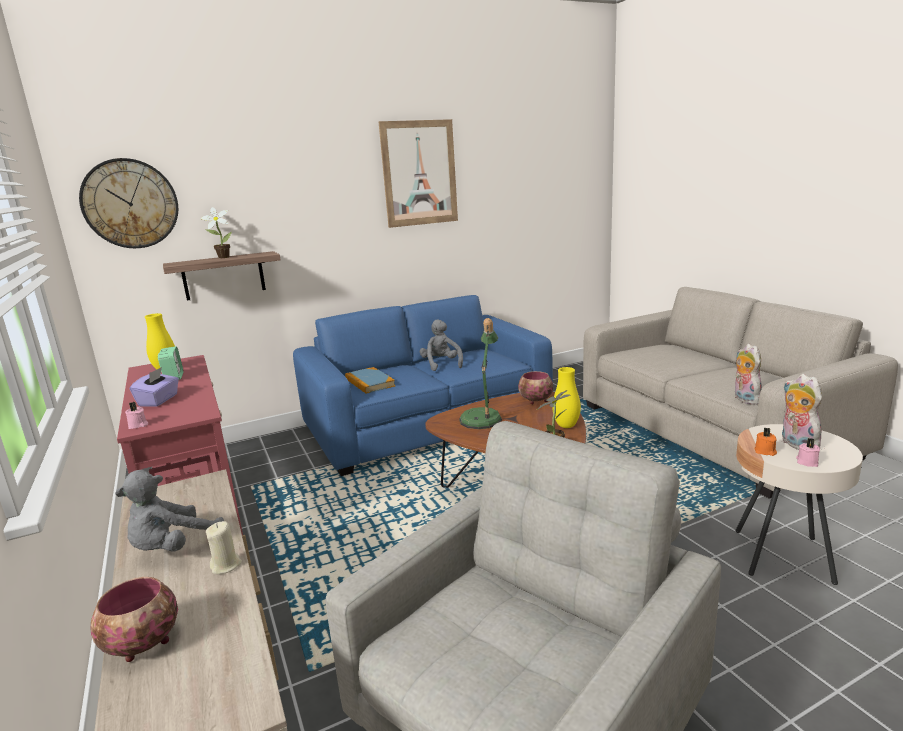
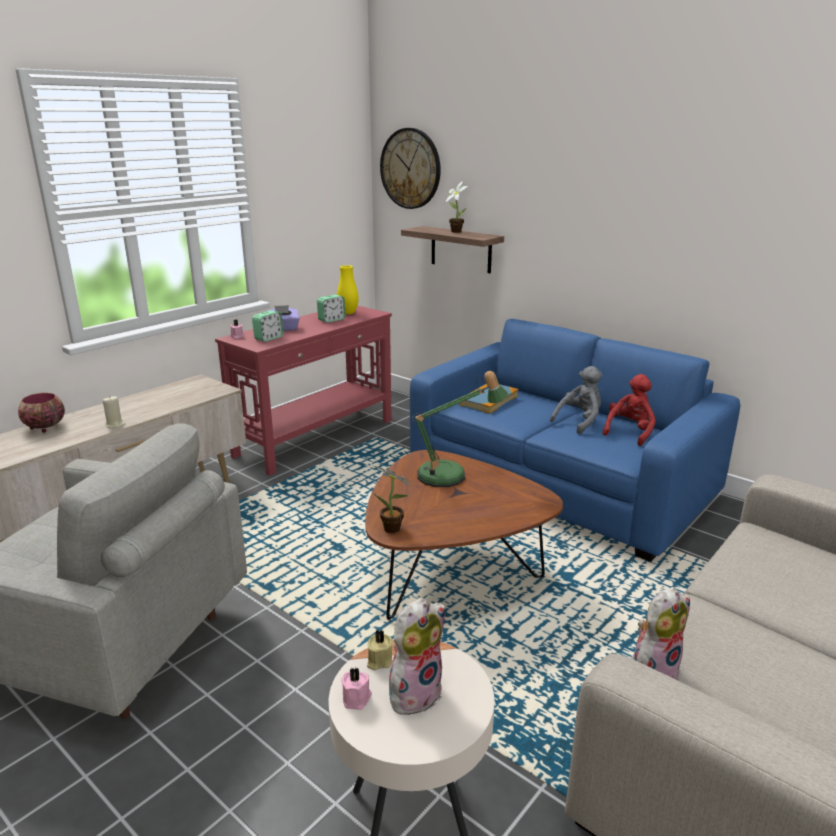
camera: 65 degrees right, 5 degrees up
grey plush toy [115,469,224,552] -> none
picture [379,119,458,228] -> none
bowl [518,371,553,404] -> none
yellow vase [552,367,581,428] -> none
orange candle [754,427,777,456] -> beige candle [367,630,393,670]
none -> alarm clock [252,311,284,342]
none -> red plush toy [603,374,656,446]

